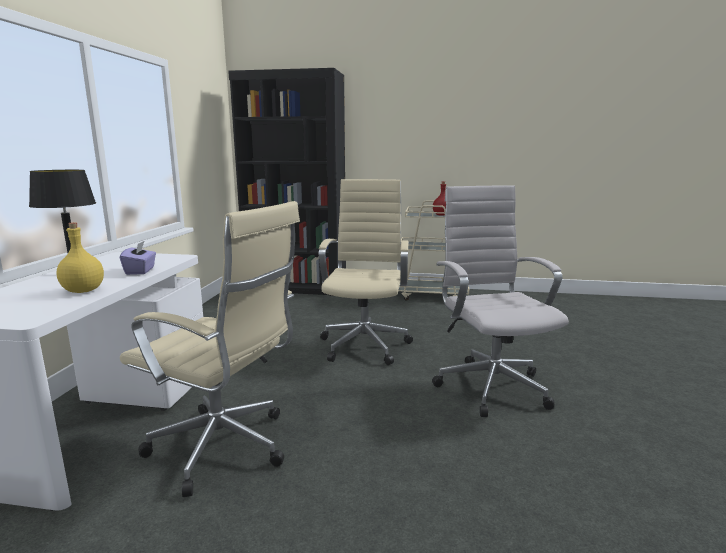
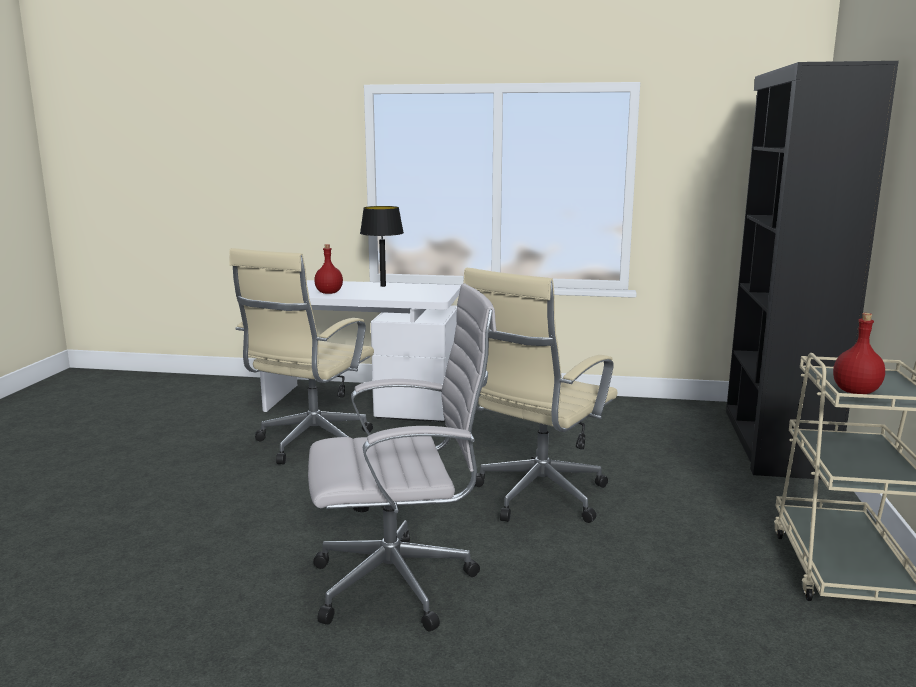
camera: 90 degrees right, 0 degrees up
yellow bottle [56,222,104,293] -> red bottle [314,244,343,294]
purple tissue box [120,241,156,275] -> none
beige office chair [319,179,413,365] -> beige office chair turned 120 degrees clockwise [463,268,618,523]

